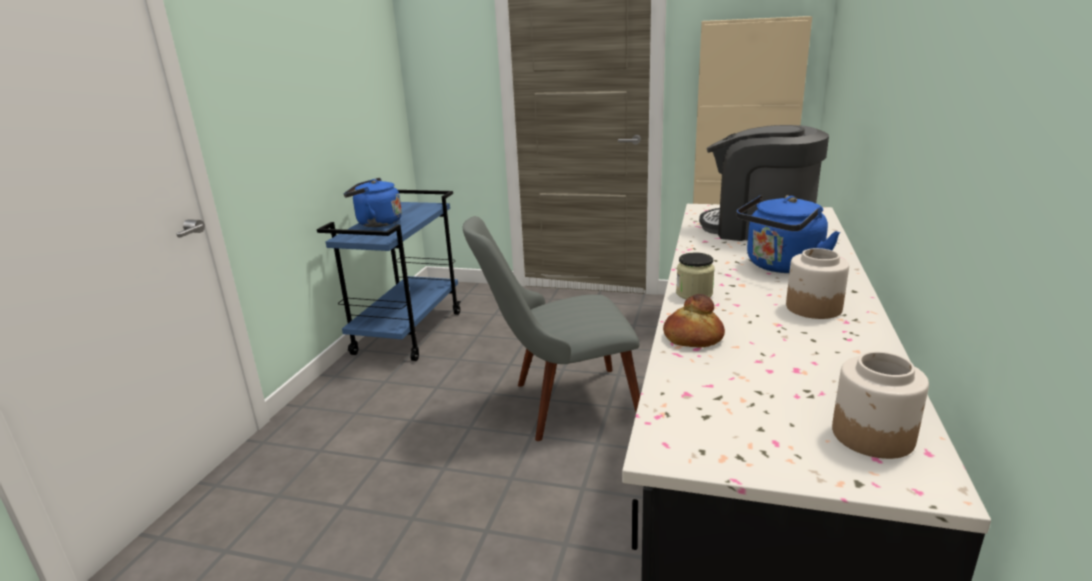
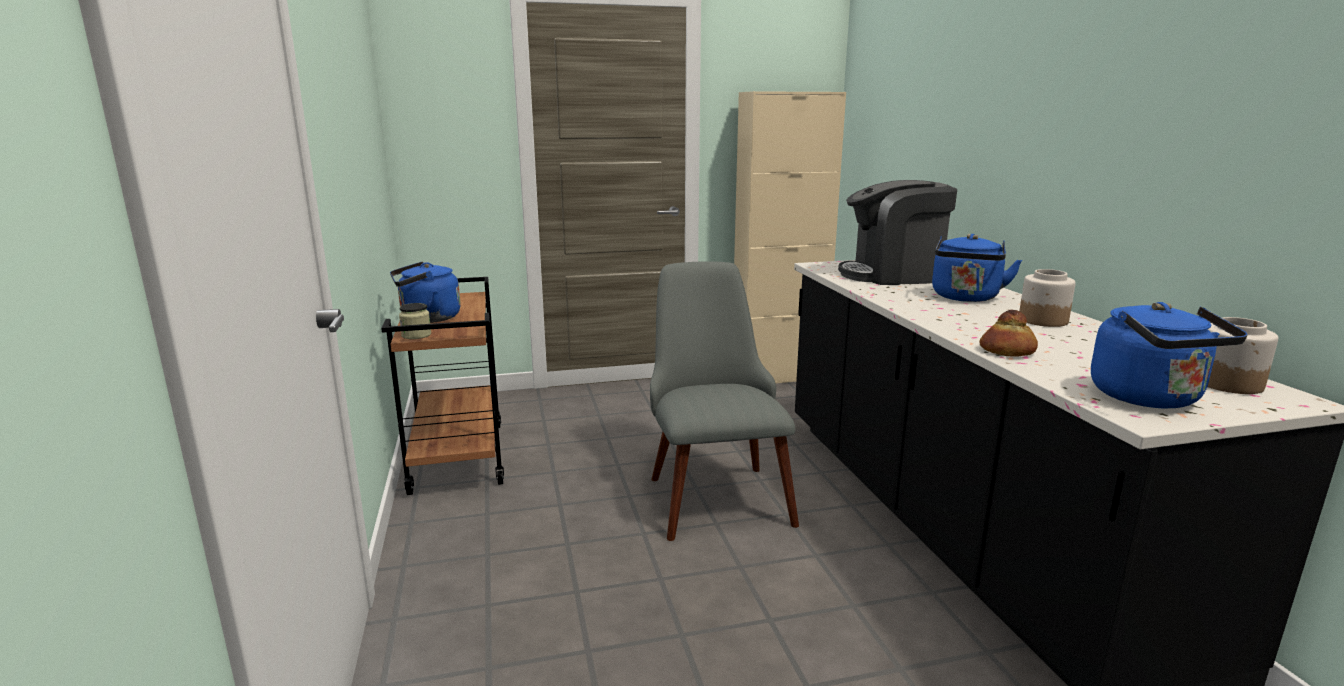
camera: 30 degrees left, 5 degrees down
blue cart [317,190,461,361] -> brown cart [381,277,504,495]
grey chair [463,216,640,441] -> grey chair turned 120 degrees clockwise [650,261,799,541]
jar [676,253,715,299] -> jar moved to [399,303,431,339]
none -> blue kettle [1091,302,1248,408]

